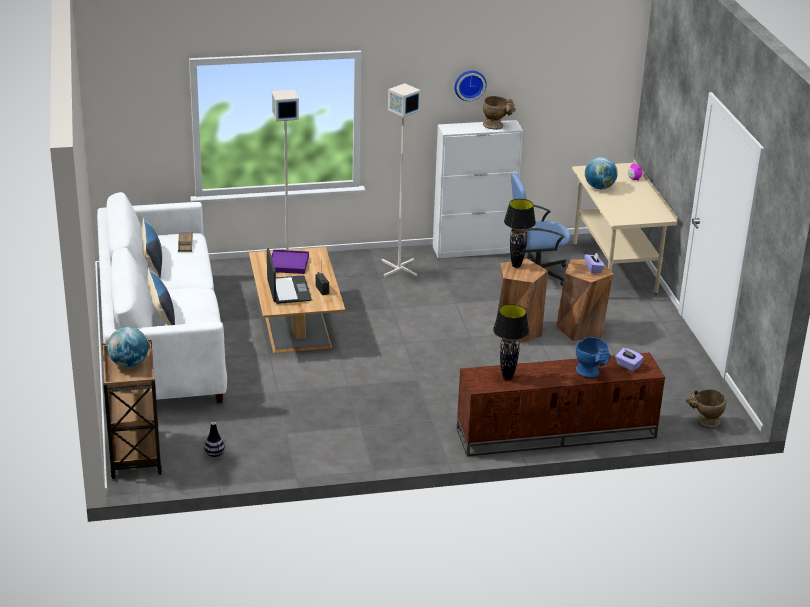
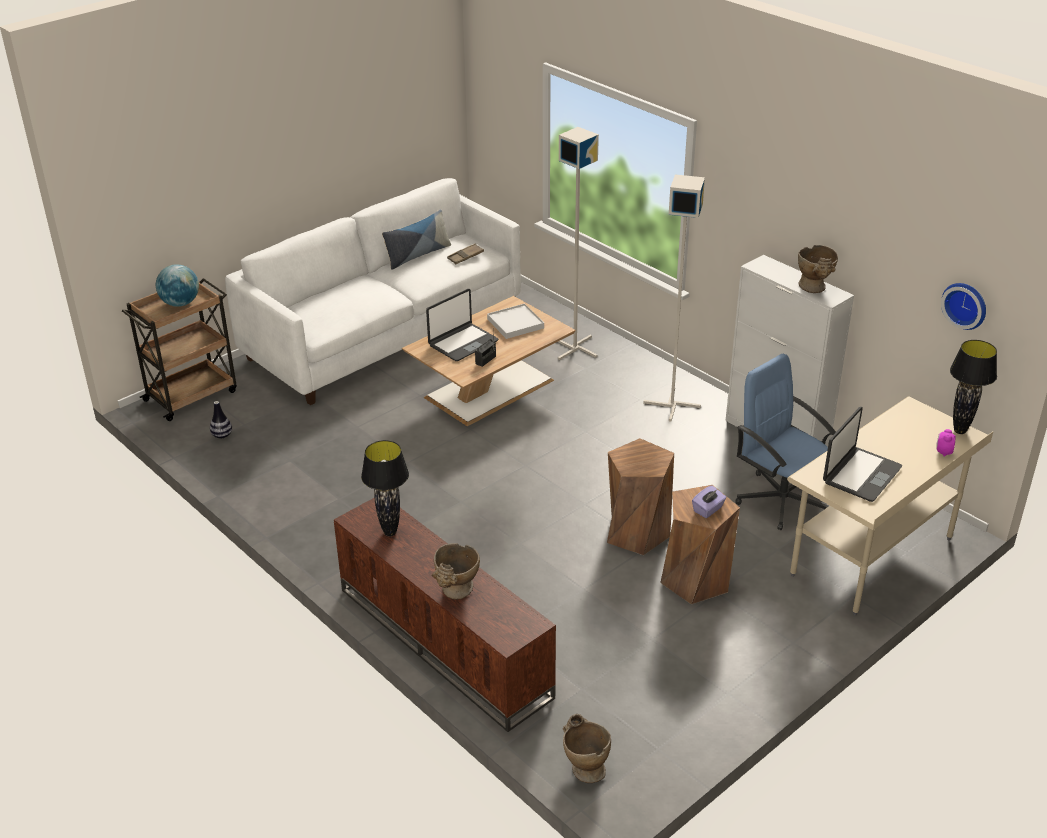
camera: 60 degrees right, 5 degrees up
pillow [148,267,175,325] -> none
purple tray [271,250,309,274] -> white tray [487,303,544,339]
wall clock [455,71,487,101] -> wall clock moved to [941,283,986,330]
black table lamp [504,199,536,268] -> black table lamp moved to [950,340,997,434]
blue vase [576,337,611,378] -> beige vase [431,543,480,600]
globe [585,157,618,189] -> none
purple tissue box [615,348,644,371] -> none
none -> laptop [823,407,902,502]

